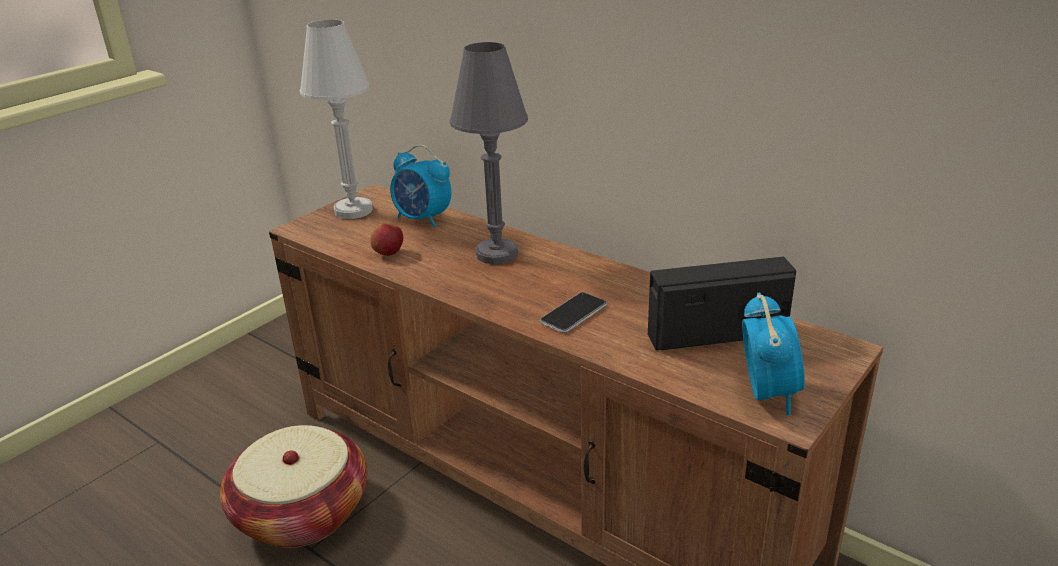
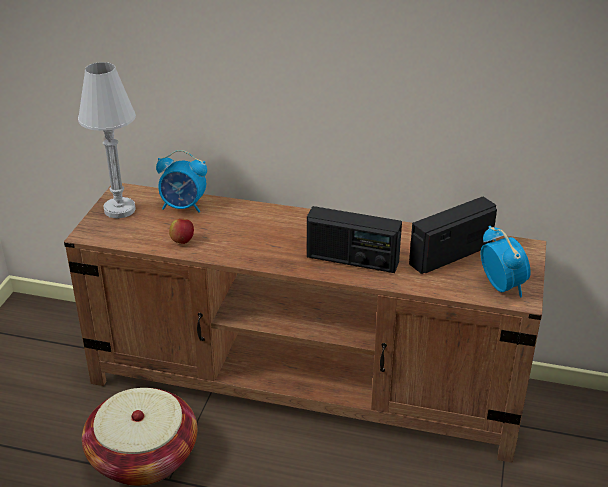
camera: 25 degrees left, 5 degrees up
grey table lamp [450,42,528,264] -> none
phone [540,292,607,333] -> radio [307,206,402,273]

